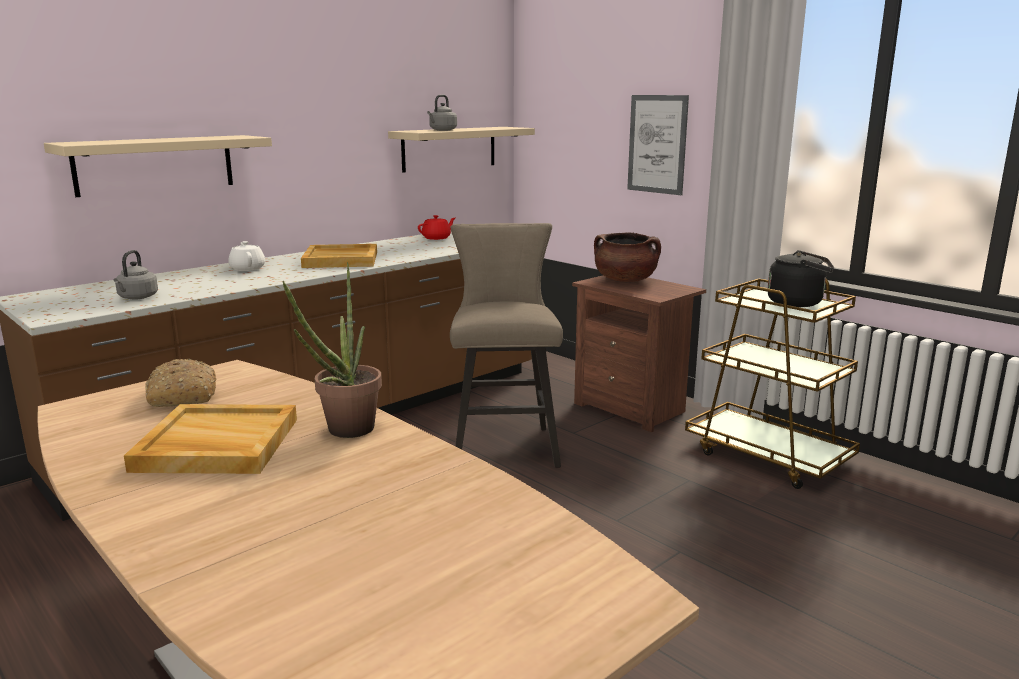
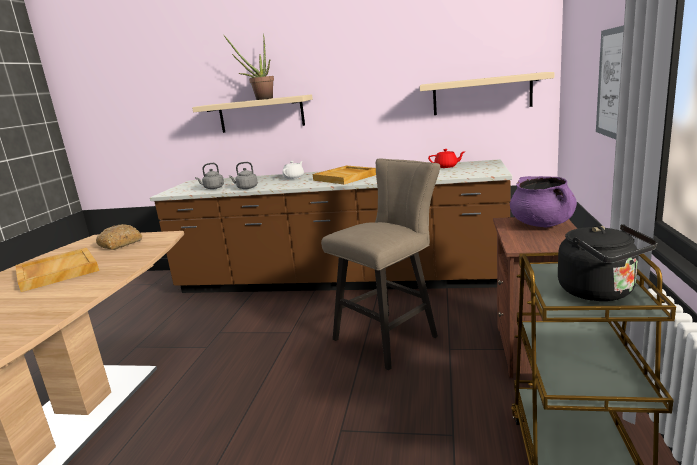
camera: 55 degrees right, 0 degrees up
potted plant [282,262,382,438] -> potted plant moved to [224,33,274,100]
grey kettle [427,95,457,131] -> grey kettle moved to [229,162,258,189]
brown cooking pot [594,233,661,282] -> purple cooking pot [510,176,577,228]

